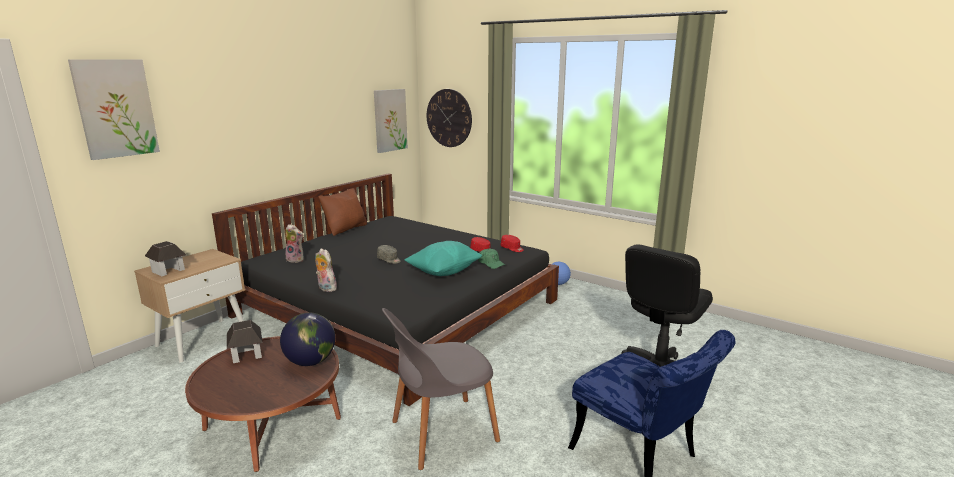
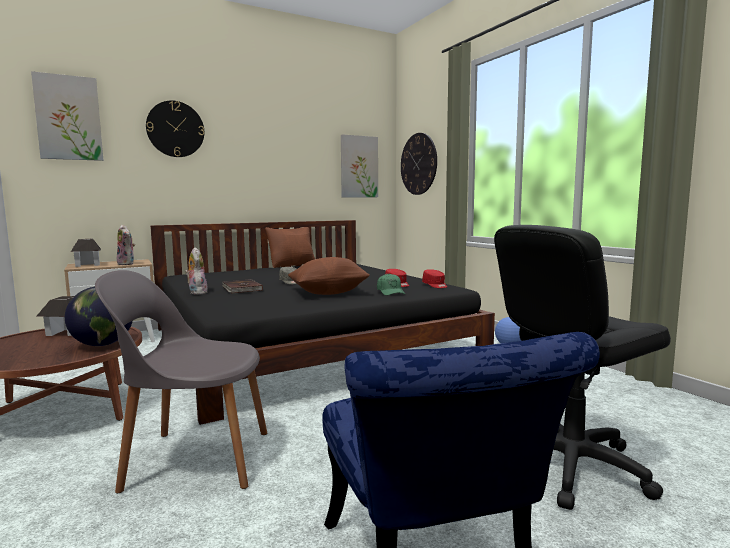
camera: 25 degrees right, 10 degrees down
plush toy [285,224,304,263] -> plush toy moved to [117,225,135,265]
turquoise pillow [404,241,482,276] -> brown pillow [288,257,370,295]
none -> wall clock [146,101,204,157]
none -> brown book [222,279,263,294]

